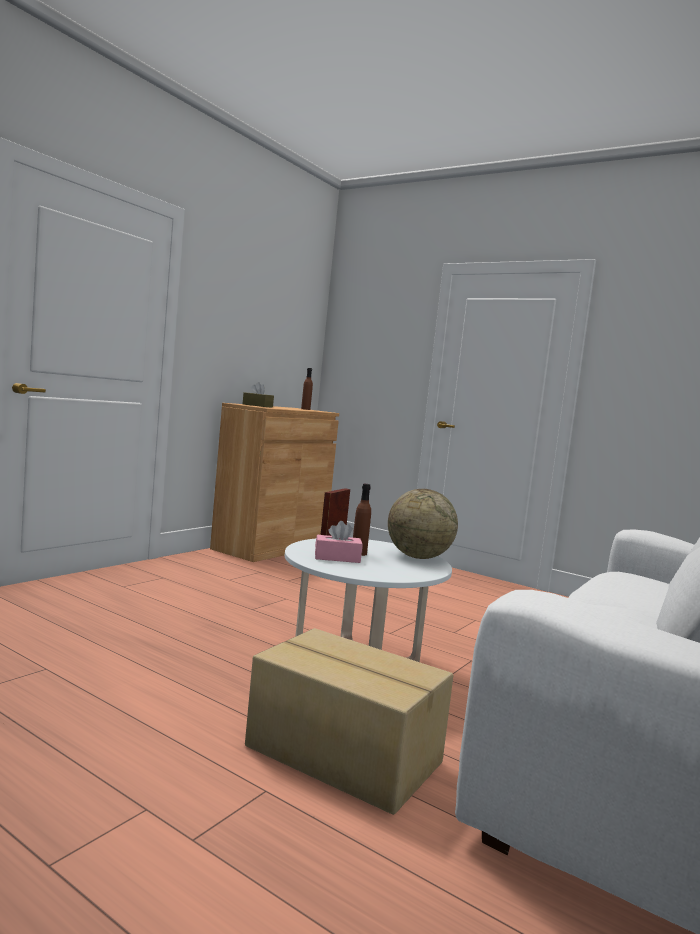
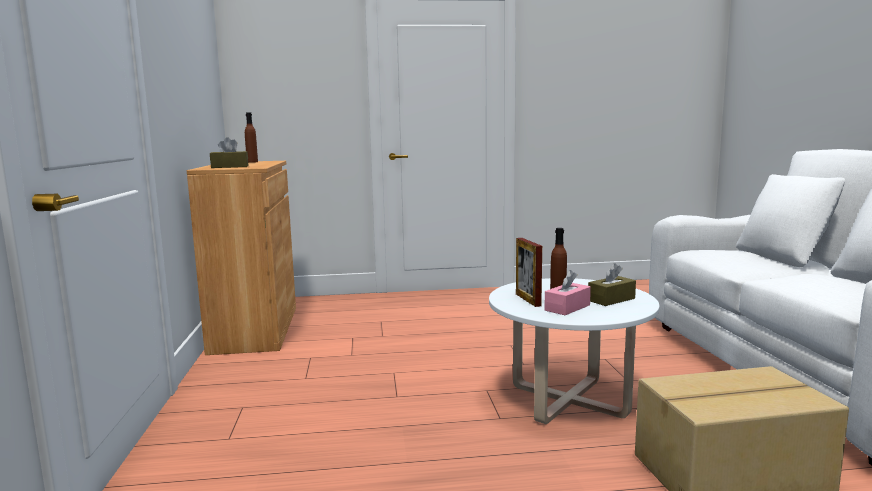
camera: 40 degrees left, 5 degrees up
globe [388,489,458,559] -> none
none -> brown tissue box [588,263,636,306]

